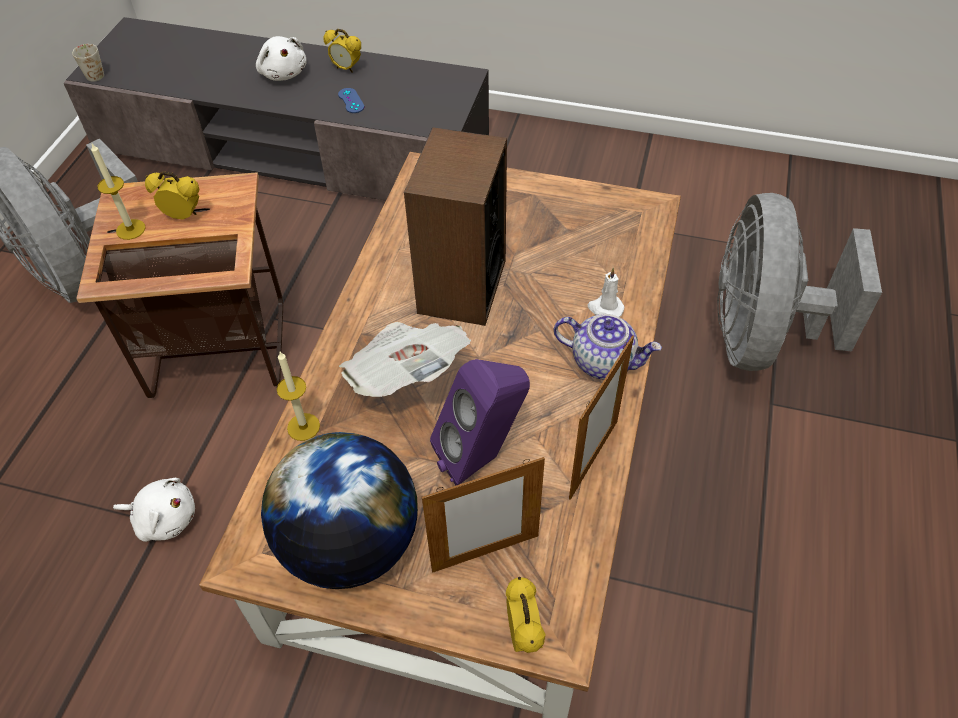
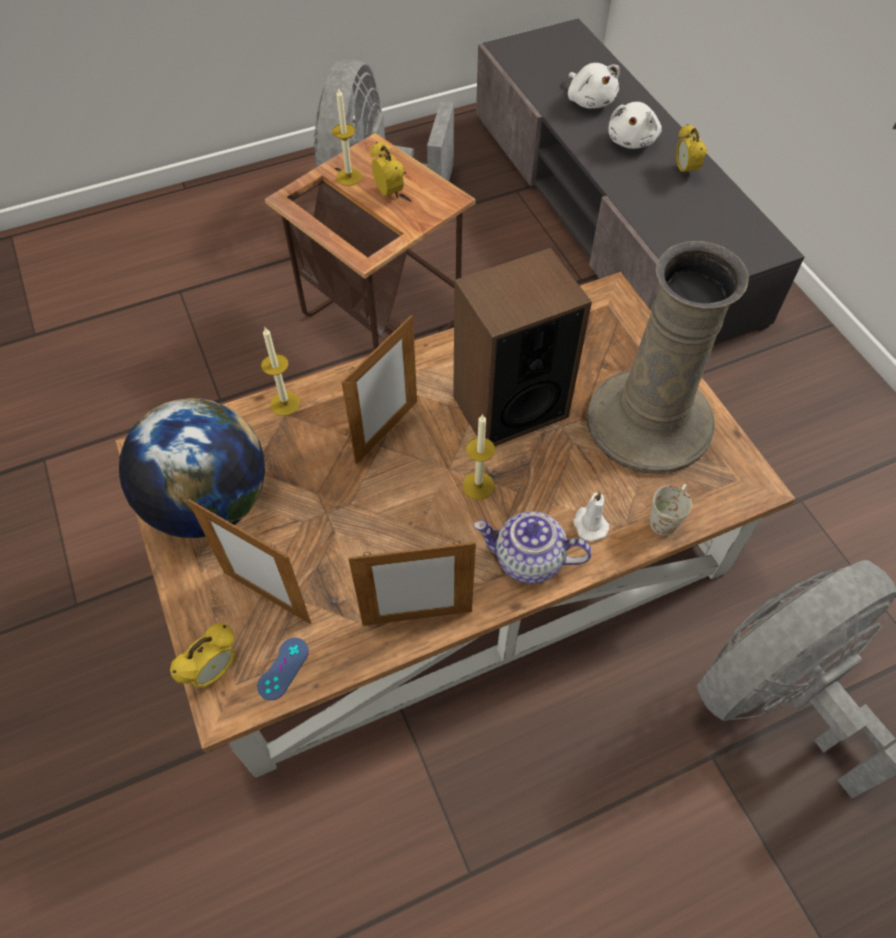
camera: 50 degrees right, 5 degrees up
white mug [72,44,104,82] -> white mug moved to [650,484,692,536]
white plush toy [113,478,195,542] -> white plush toy moved to [568,63,620,109]
blue game controller [338,88,364,113] -> blue game controller moved to [257,638,309,700]
newspaper [339,322,471,397] -> picture frame [341,315,417,464]
purple speaker [430,359,530,485] -> none
teapot [554,314,662,380] -> teapot turned 120 degrees clockwise [474,511,592,584]
none -> candle [463,414,495,499]
none -> beige vase [587,241,749,474]

